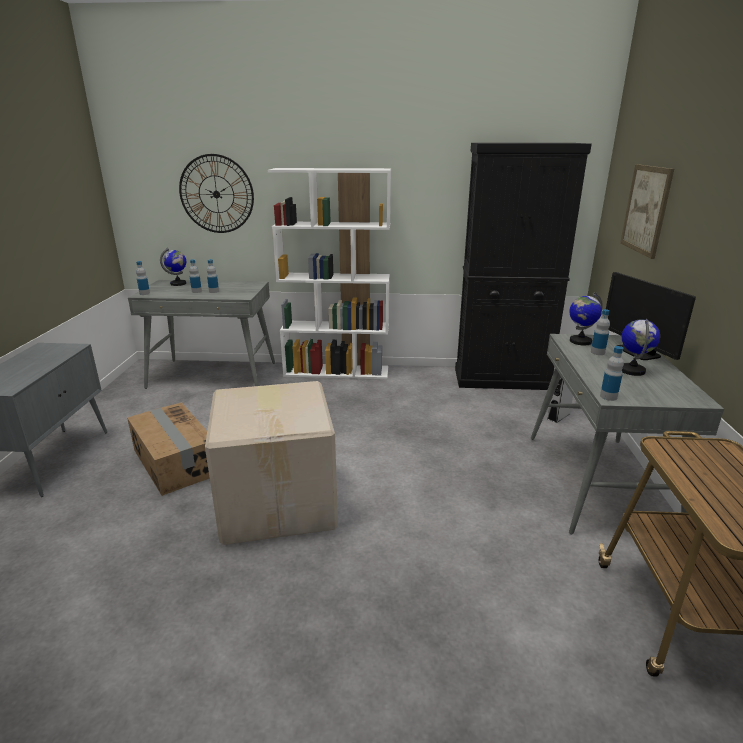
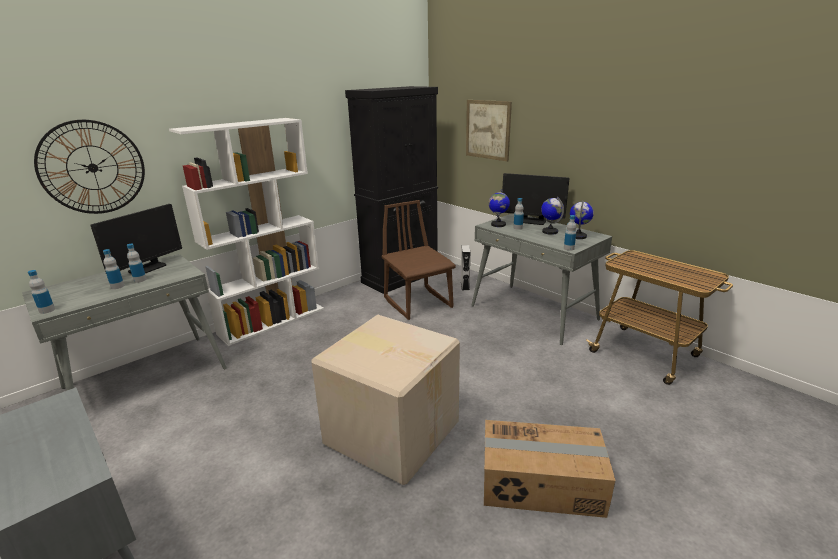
camera: 45 degrees left, 0 degrees up
cardboard box [127,402,210,496] -> cardboard box moved to [484,420,616,518]
globe [160,248,186,286] -> globe moved to [570,200,594,239]
none -> monitor [91,204,182,274]
none -> brown chair [382,200,456,320]

